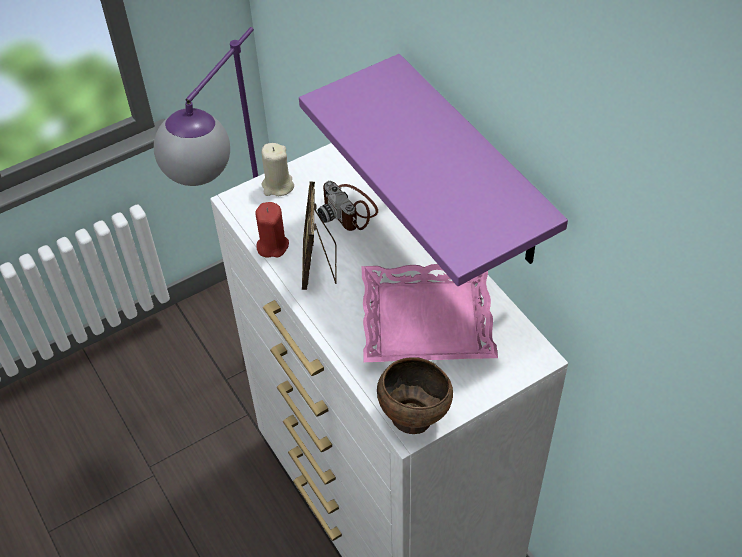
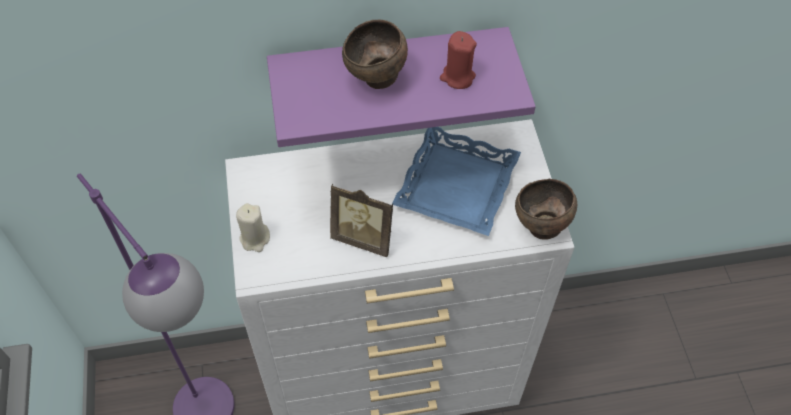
camera: 70 degrees left, 5 degrees up
red candle [255,202,289,258] -> red candle moved to [440,31,477,89]
camera [318,181,378,231] -> none
pink tray [362,264,498,362] -> blue tray [392,127,521,236]
none -> brown bowl [342,19,408,89]

